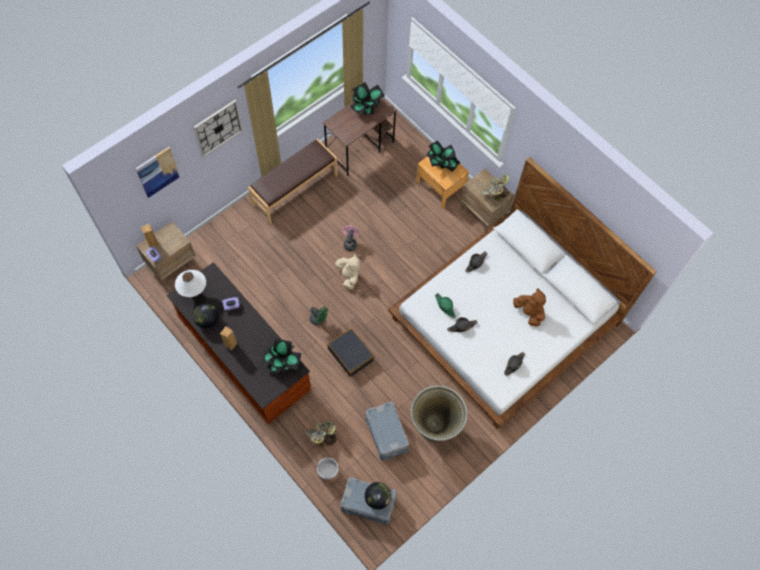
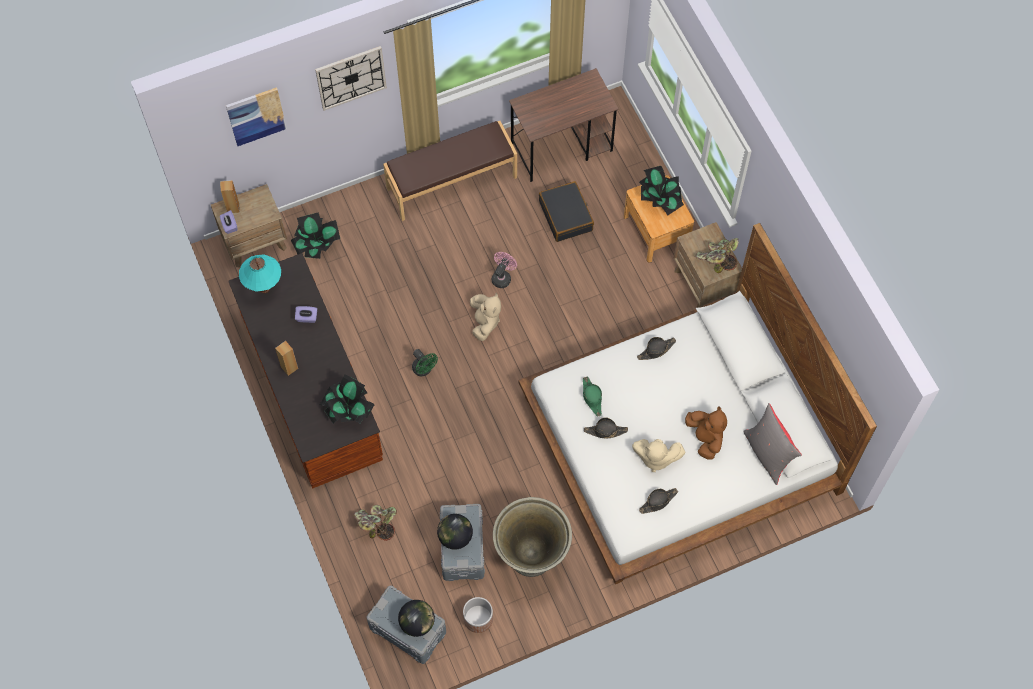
camera: 20 degrees right, 0 degrees up
white table lamp [175,270,206,297] -> turquoise table lamp [239,254,281,293]
globe [193,303,219,328] -> globe moved to [437,514,473,549]
planter [317,458,339,483] -> planter moved to [463,597,493,633]
black suitcase [327,328,374,377] -> black suitcase moved to [539,181,594,242]
potted plant [350,82,385,115] -> potted plant moved to [291,212,340,259]
none -> beige plush toy [632,439,685,472]
none -> grey pillow [743,403,802,485]

